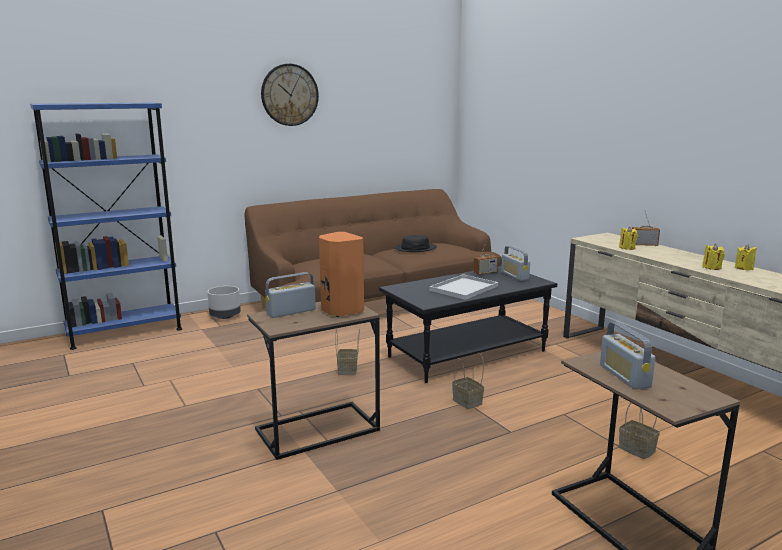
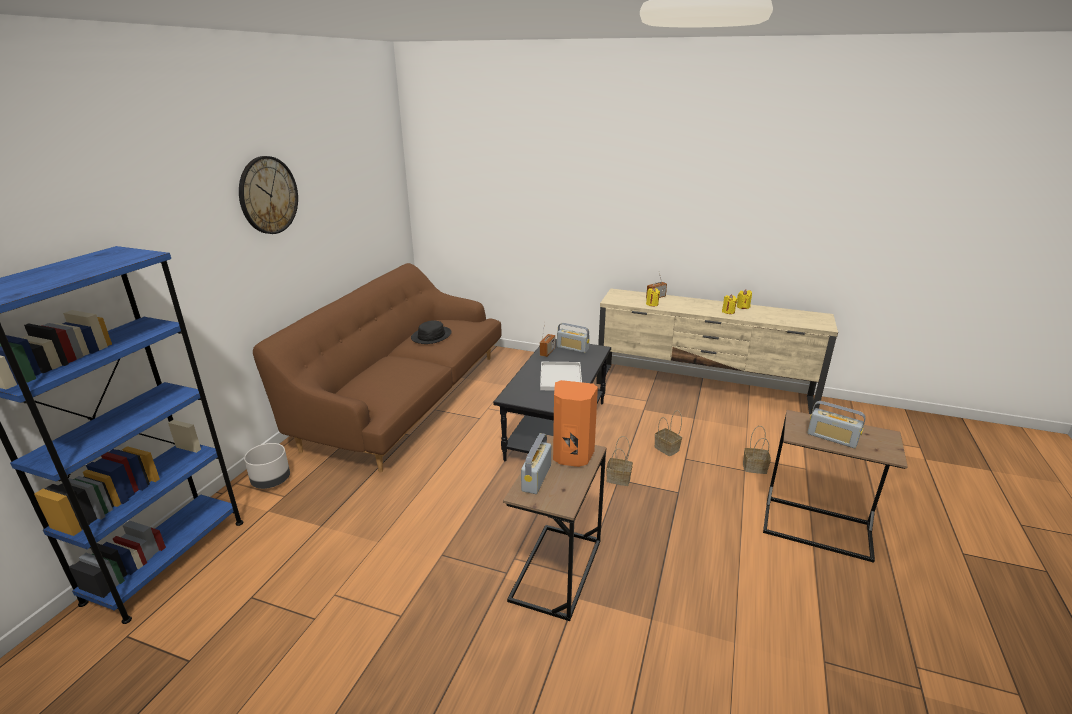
camera: 40 degrees left, 10 degrees up
basket [335,329,359,375] -> basket moved to [655,410,682,456]

